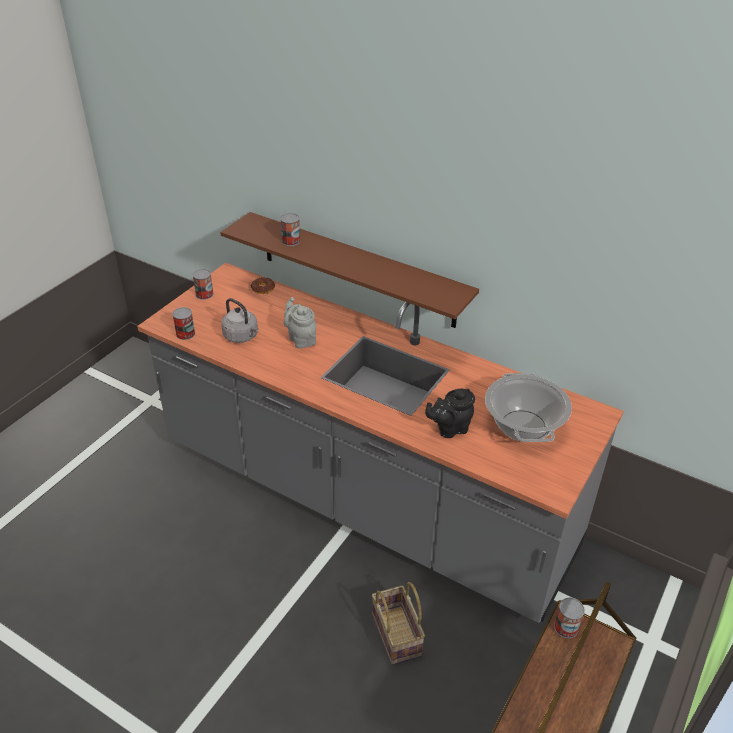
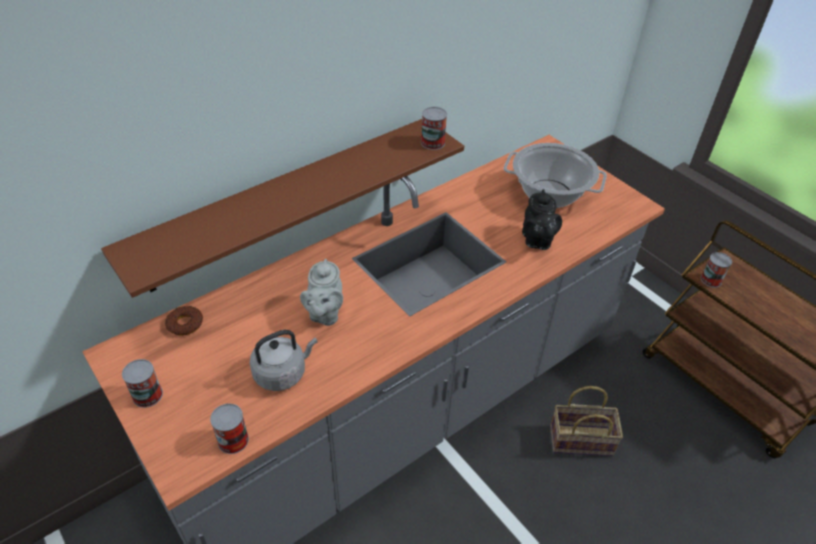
camera: 70 degrees left, 5 degrees up
can [280,213,301,246] -> can moved to [421,107,447,150]
grey teapot [284,297,316,349] -> grey teapot turned 75 degrees counterclockwise [300,259,343,326]

